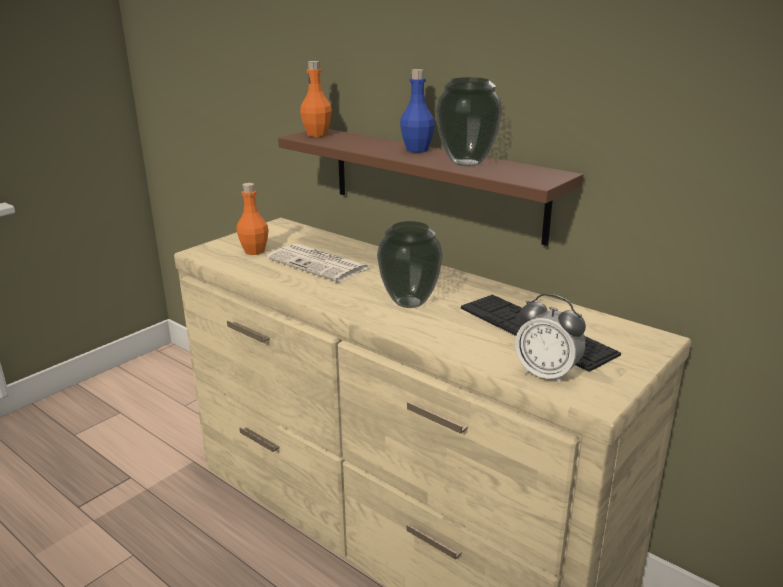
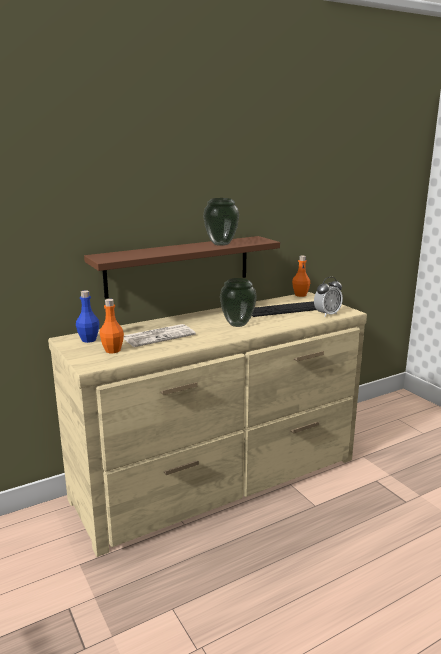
camera: 70 degrees left, 5 degrees down
orange bottle [300,61,332,137] -> orange bottle moved to [292,256,310,297]
blue bottle [400,69,435,153] -> blue bottle moved to [76,290,99,343]

